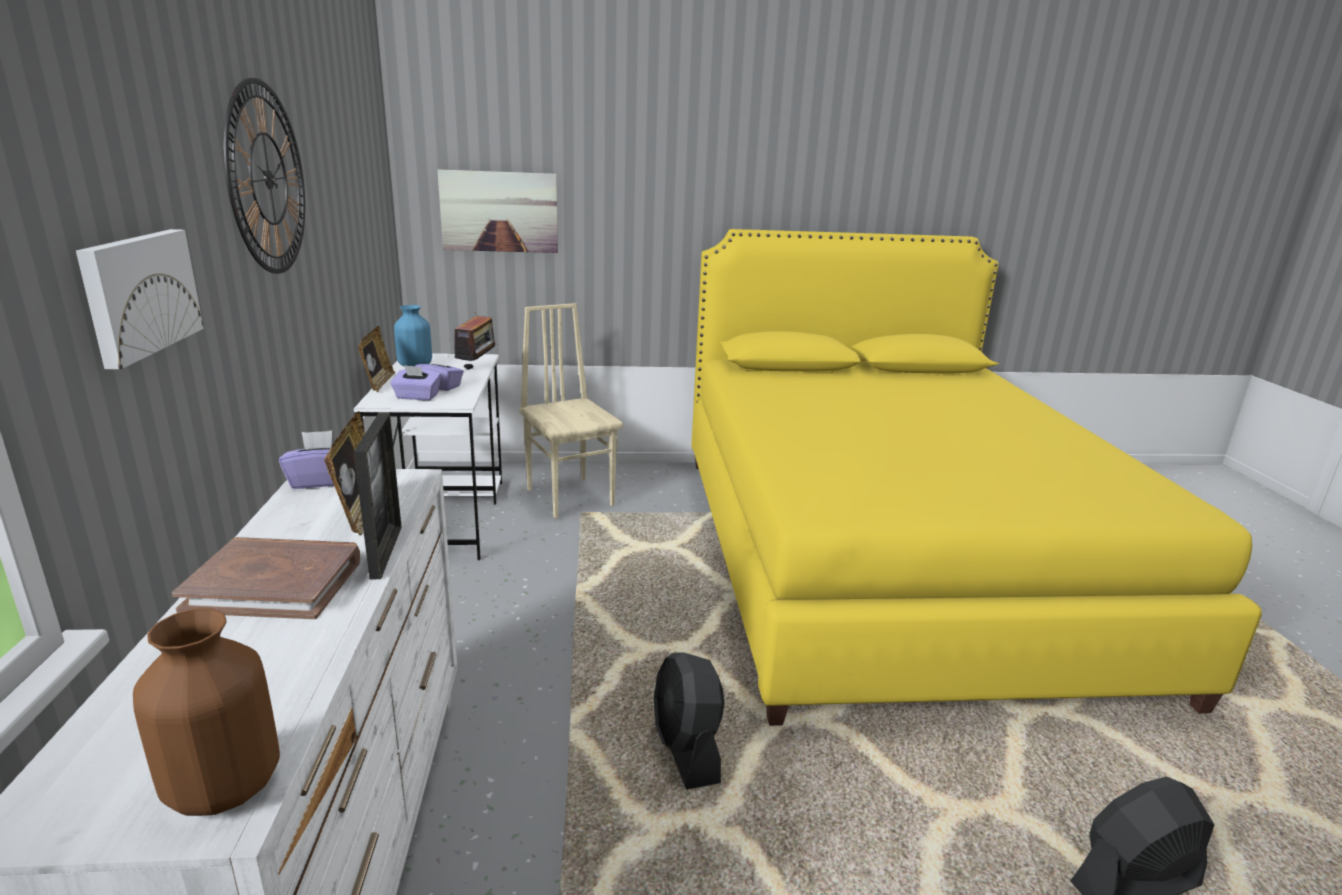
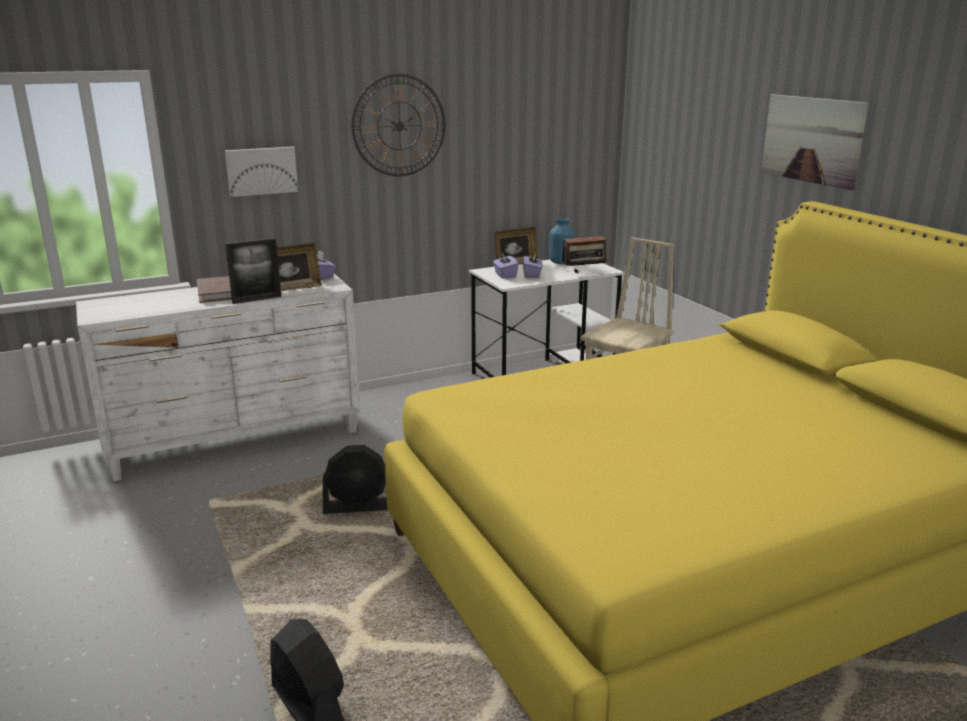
camera: 70 degrees right, 0 degrees up
brown vase [133,608,280,816] -> none
picture [438,169,558,253] -> picture moved to [761,94,869,190]
black fan [654,653,725,790] -> black fan turned 150 degrees counterclockwise [323,445,388,514]

